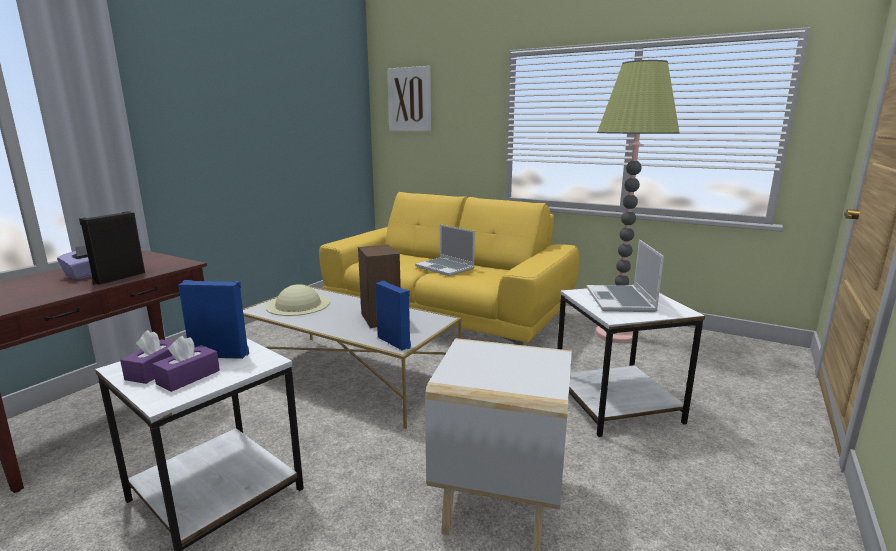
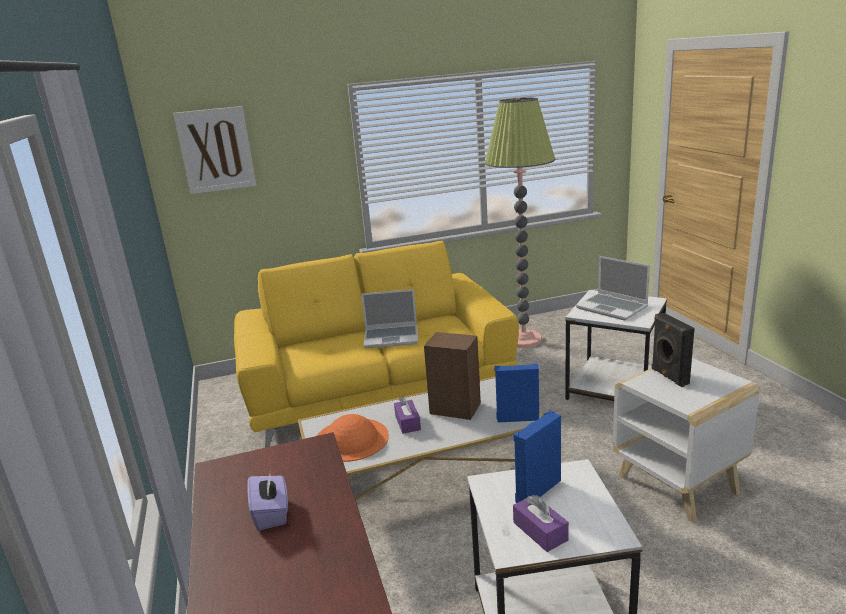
camera: 45 degrees left, 5 degrees up
black speaker [79,211,145,285] -> black speaker moved to [652,313,695,387]
purple tissue box [152,336,220,392] -> purple tissue box moved to [394,397,421,434]
beige hat [266,284,330,316] -> orange hat [317,414,389,462]

